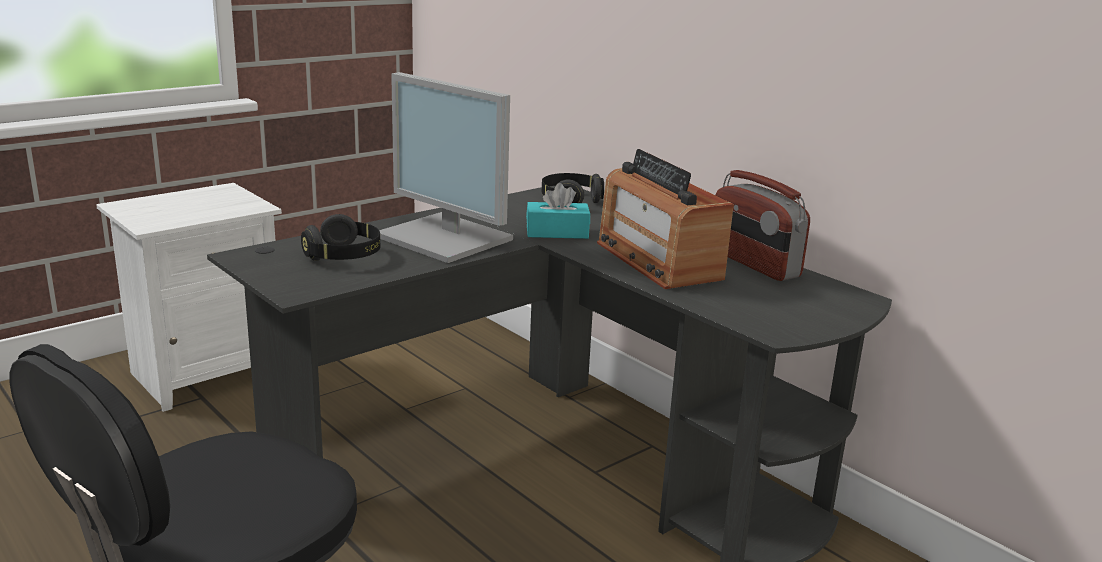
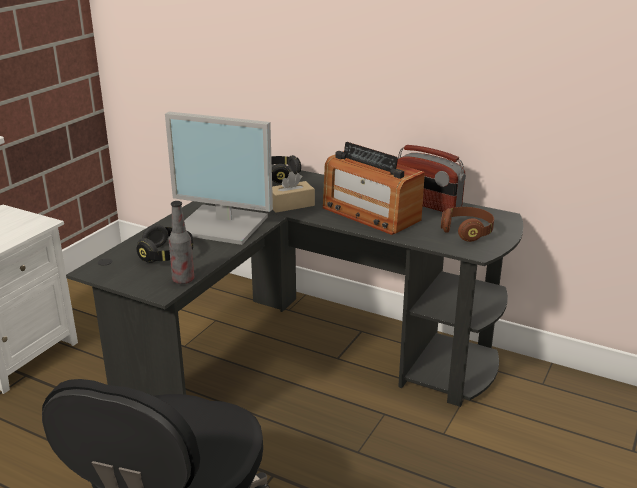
camera: 20 degrees left, 5 degrees up
turquoise tissue box [526,183,590,239] -> beige tissue box [272,172,315,213]
none -> bottle [168,201,194,284]
none -> brown headphones [441,207,494,242]

